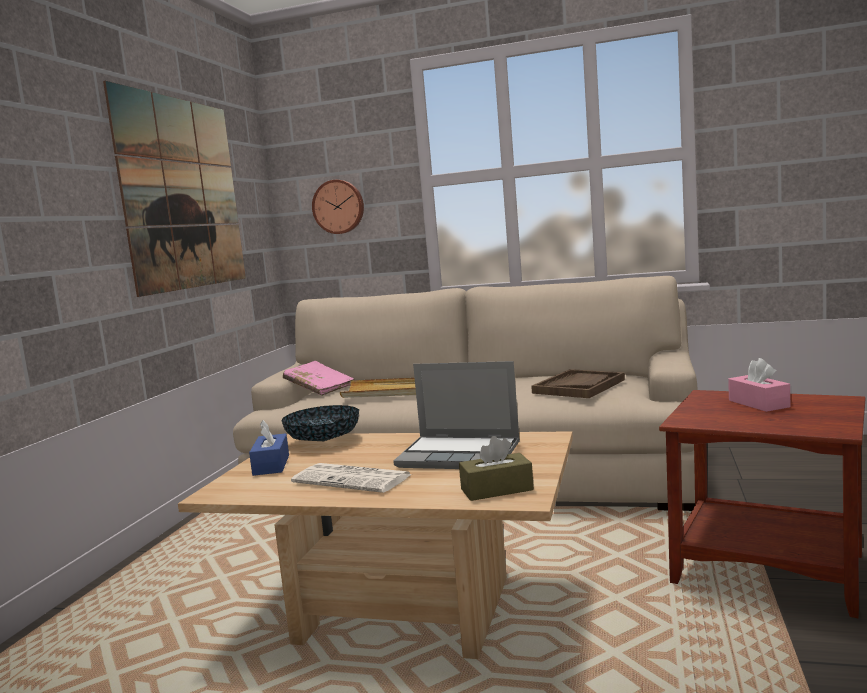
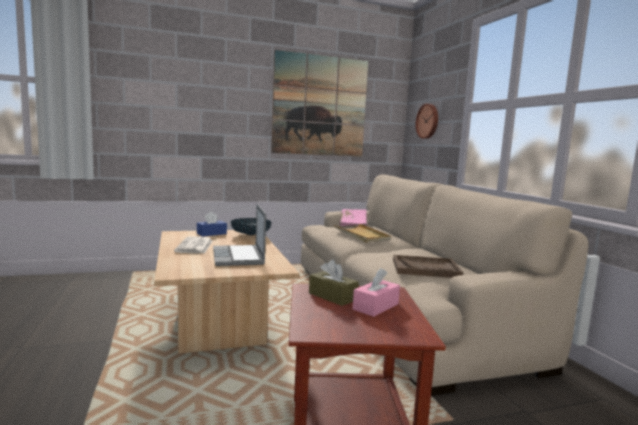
camera: 55 degrees right, 0 degrees up
brown tissue box [459,436,534,501] -> brown tissue box moved to [309,260,359,306]

